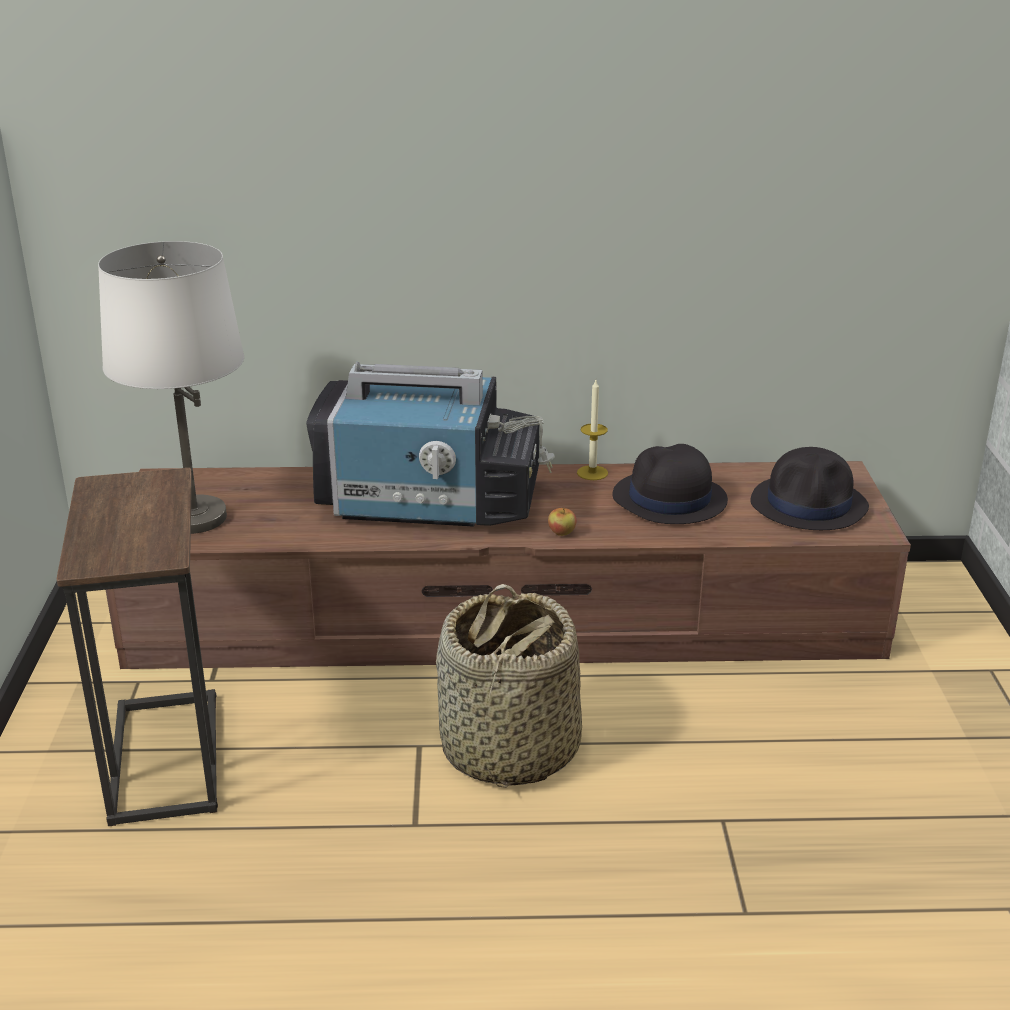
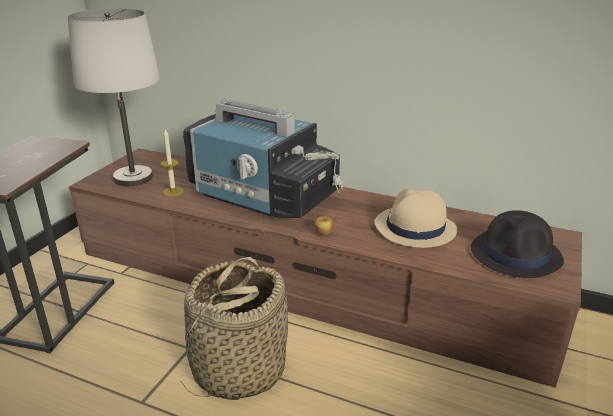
camera: 25 degrees right, 0 degrees up
candle [577,380,608,480] -> candle moved to [160,129,184,197]
black hat [612,444,728,524] -> beige hat [375,189,457,248]

